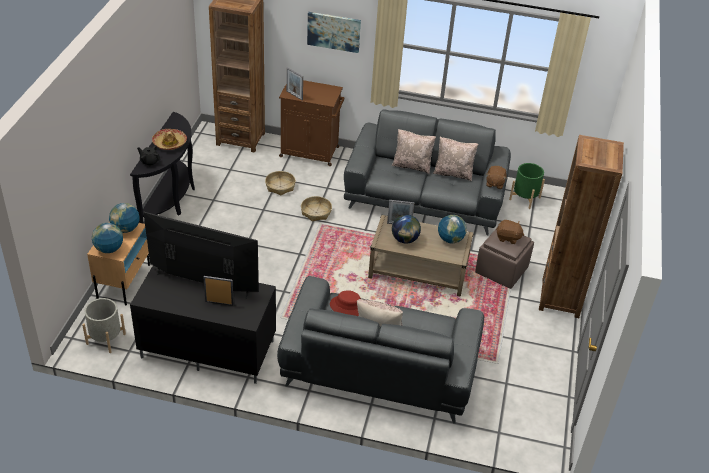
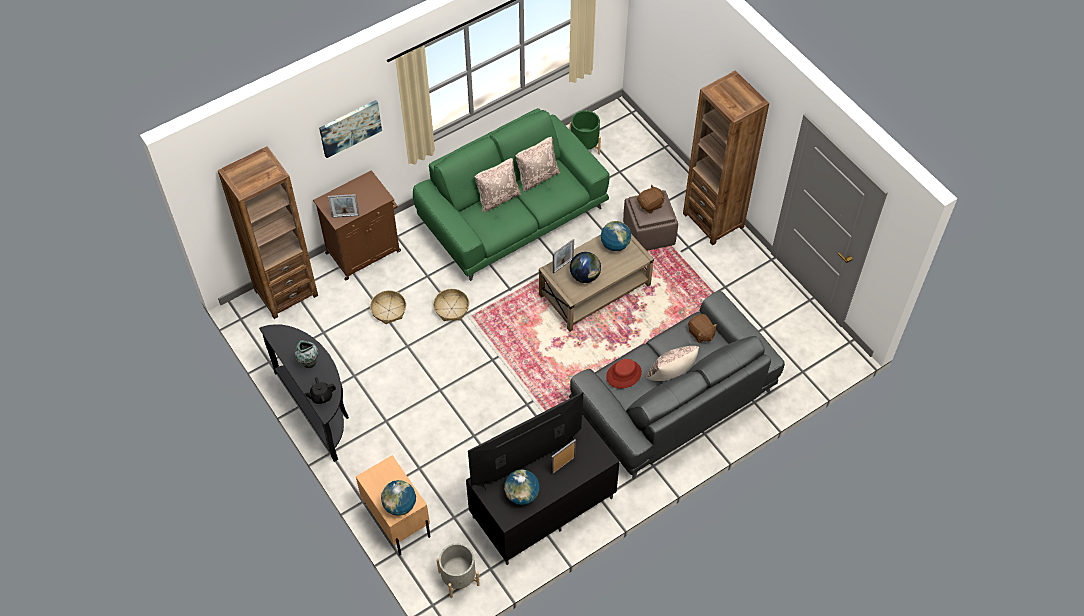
camera: 45 degrees left, 15 degrees up
globe [109,203,140,233] -> globe moved to [504,469,539,505]
hat [152,129,187,150] -> vase [294,340,318,368]
grey sofa [344,109,511,235] -> green sofa [413,108,610,281]
brown plush toy [486,166,506,189] -> brown plush toy moved to [688,314,717,343]

